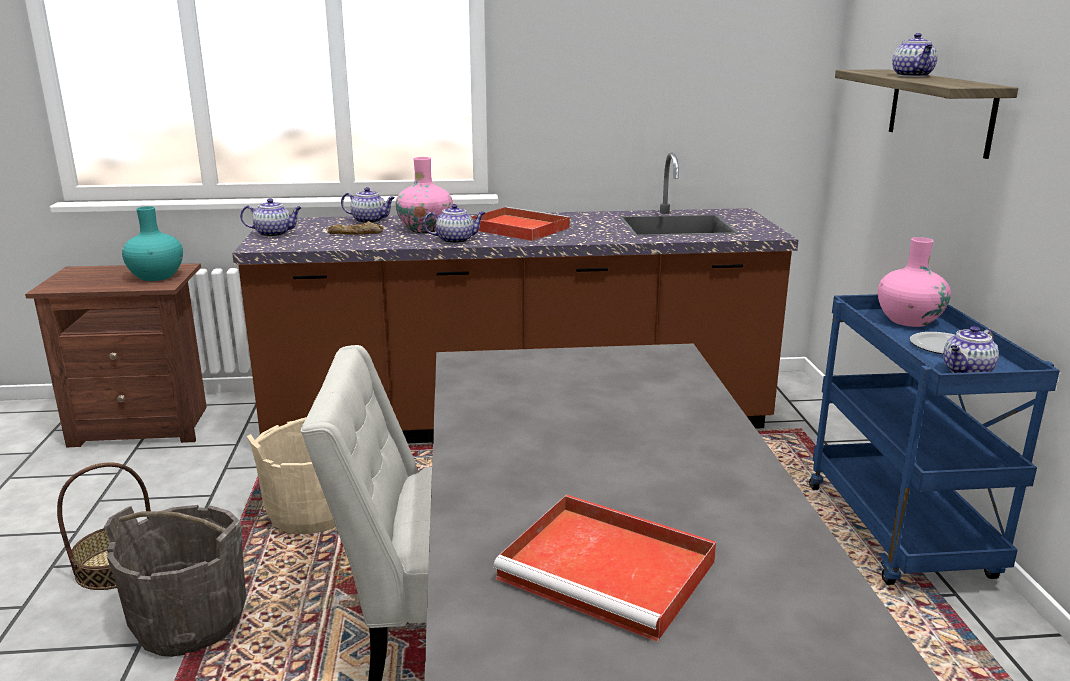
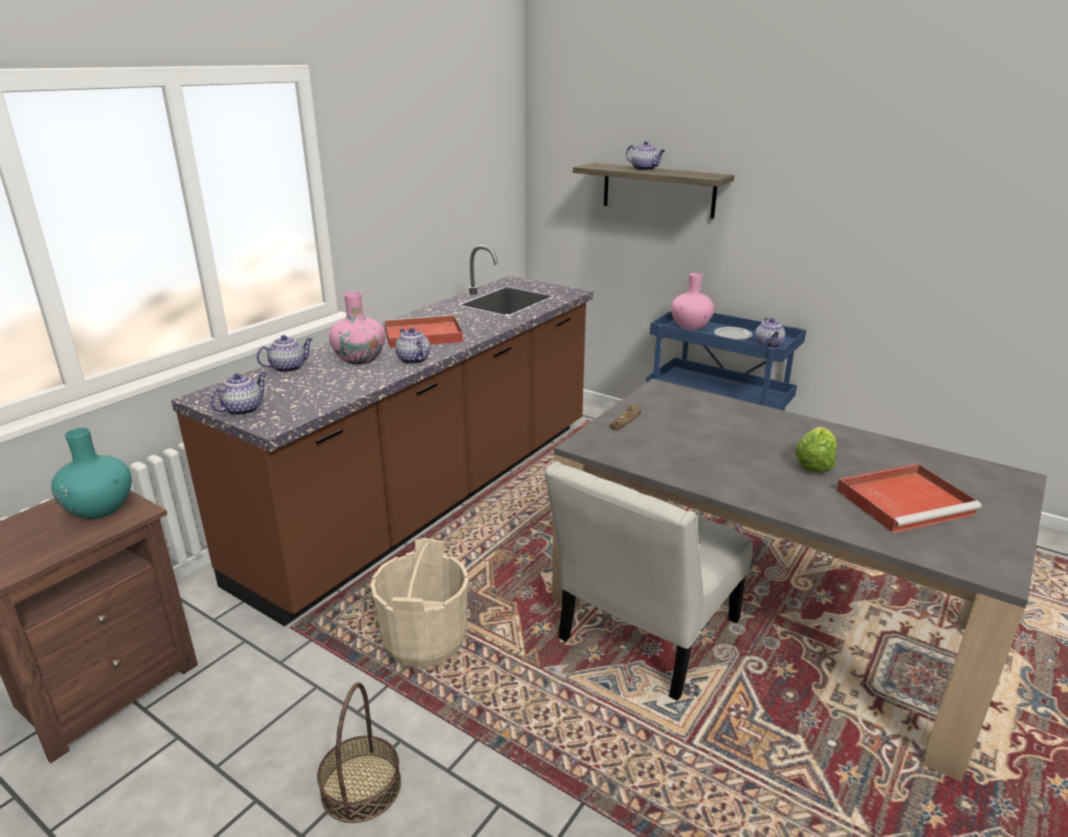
camera: 50 degrees left, 5 degrees up
grey bucket [104,505,246,657] -> none
bread [328,221,384,235] -> bread moved to [610,405,641,430]
teapot [423,204,485,244] -> teapot turned 60 degrees counterclockwise [395,328,430,364]
none -> lettuce [795,427,837,472]

